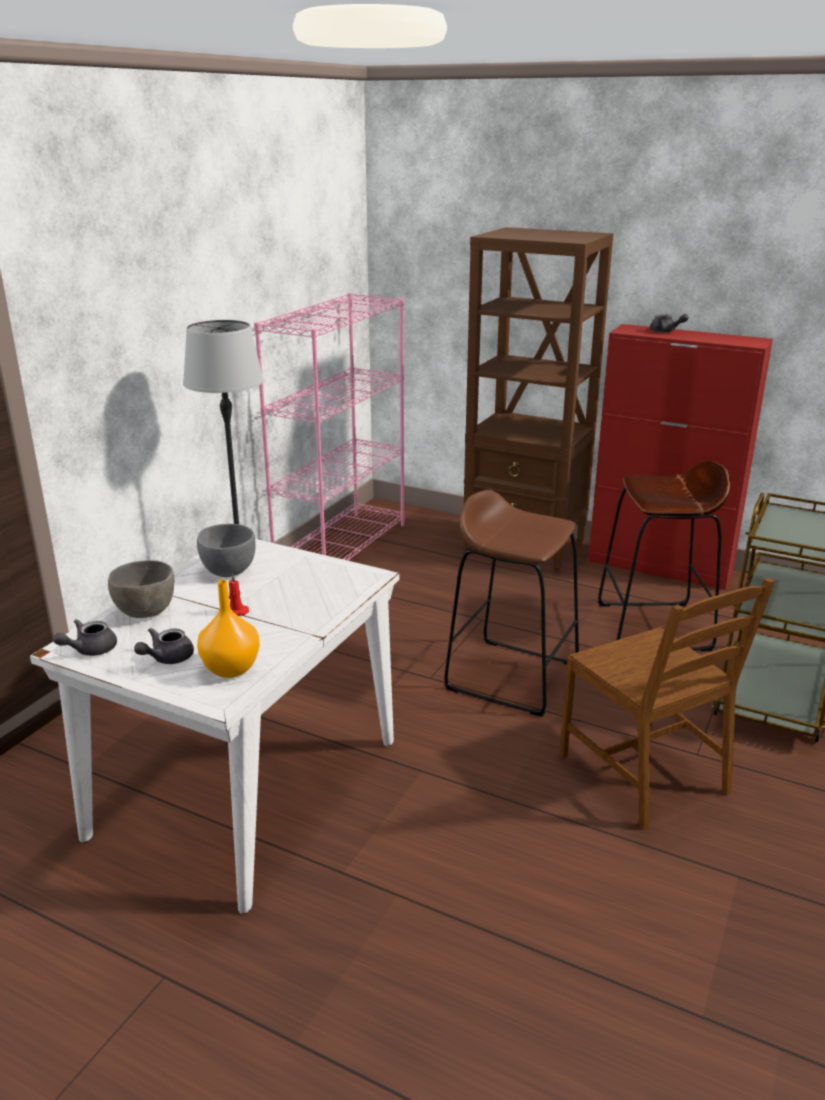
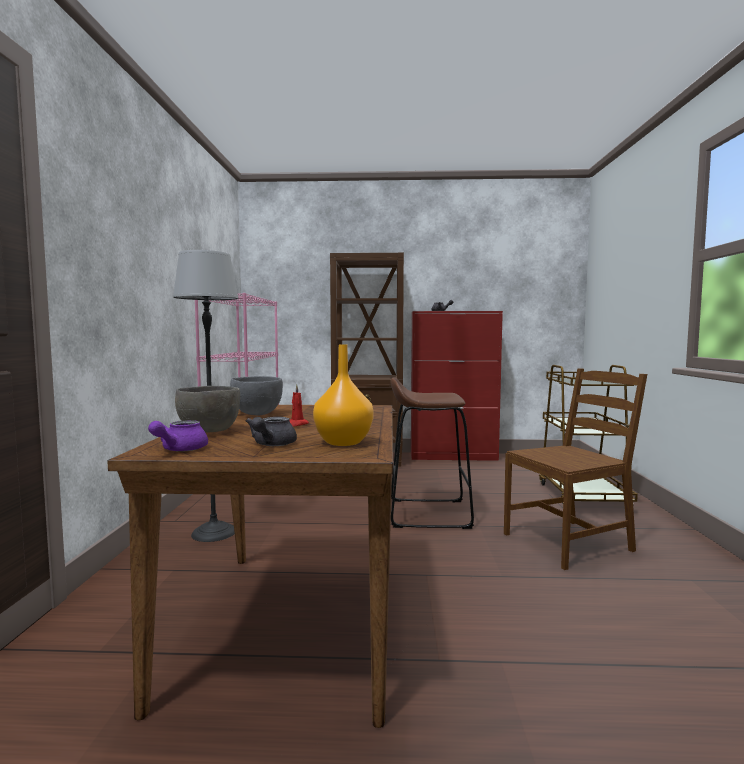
camera: 25 degrees left, 20 degrees down
white dining table [30,539,400,914] -> brown dining table [107,405,393,728]
grey teapot [53,619,117,656] -> purple teapot [148,420,208,452]
brown chair [560,578,775,830] -> brown chair turned 60 degrees counterclockwise [504,368,647,570]
brown stool [597,461,730,651] -> none

